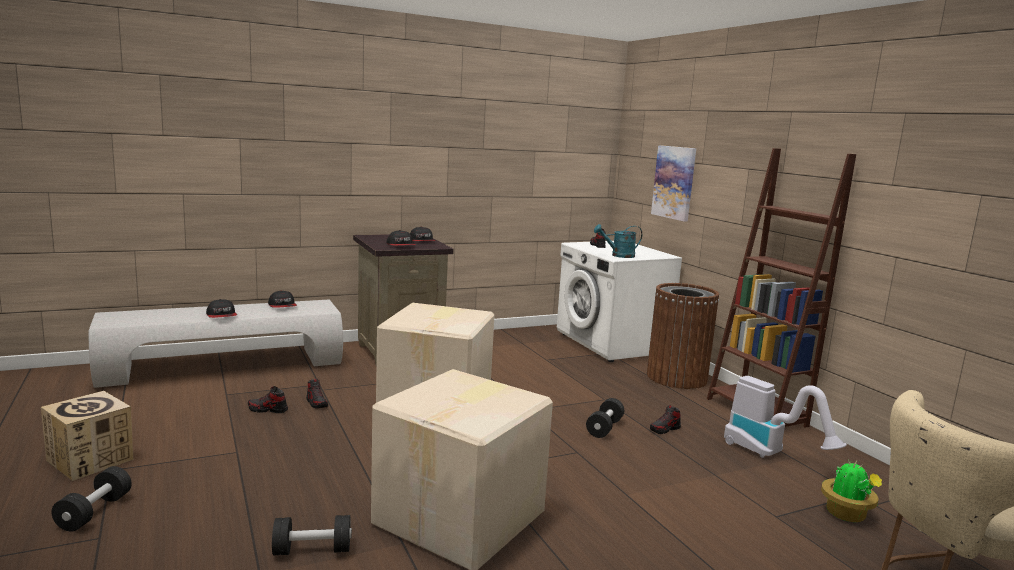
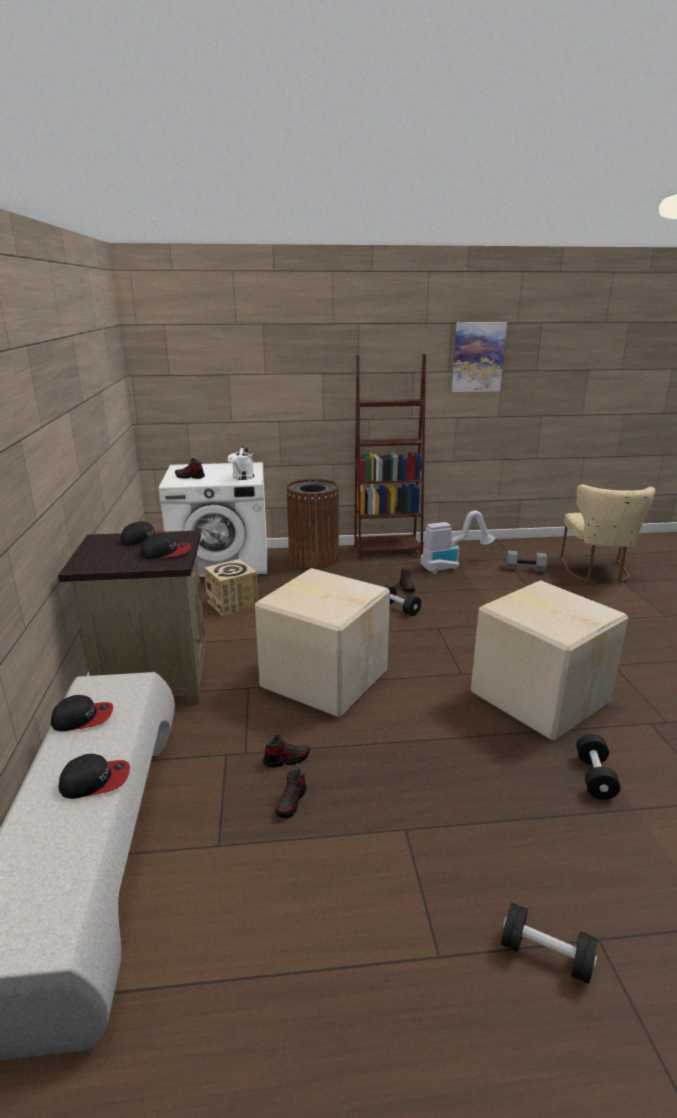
camera: 70 degrees left, 10 degrees up
cardboard box [41,391,133,481] -> cardboard box moved to [204,559,258,617]
turquoise watering can [594,224,642,258] -> white watering can [228,445,254,480]
picture [651,145,696,222] -> picture moved to [452,322,507,392]
potted plant [821,459,882,522] -> grey dumbbell [506,550,547,572]

